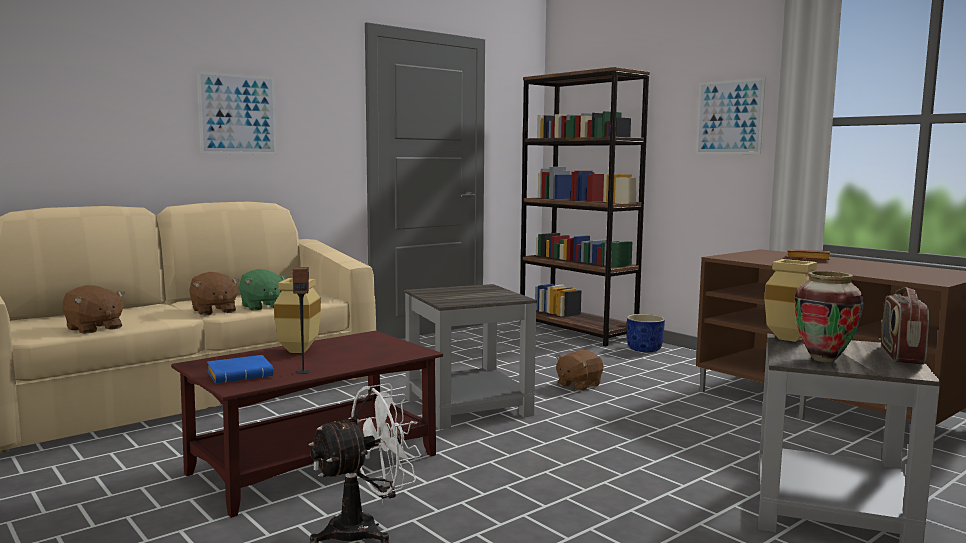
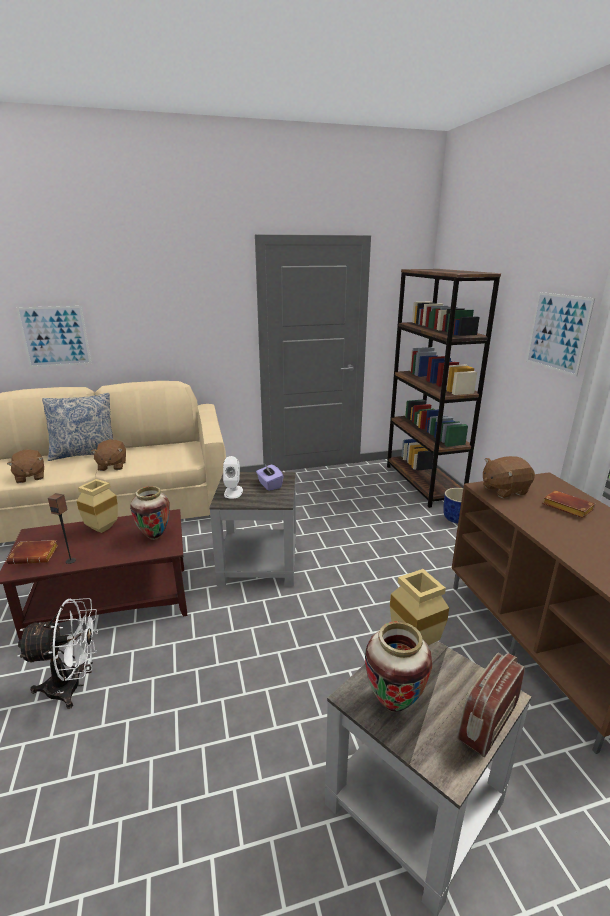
camera: 25 degrees right, 15 degrees up
picture [197,71,277,155] -> picture moved to [16,306,92,367]
blue book [207,355,273,383] -> brown book [7,540,58,564]
green plush toy [239,269,288,310] -> none
brown plush toy [556,350,603,391] -> brown plush toy moved to [483,456,535,498]
none -> pillow [42,393,113,461]
none -> vase [130,486,170,540]
none -> white speaker [223,456,243,499]
none -> purple tissue box [256,464,283,491]

